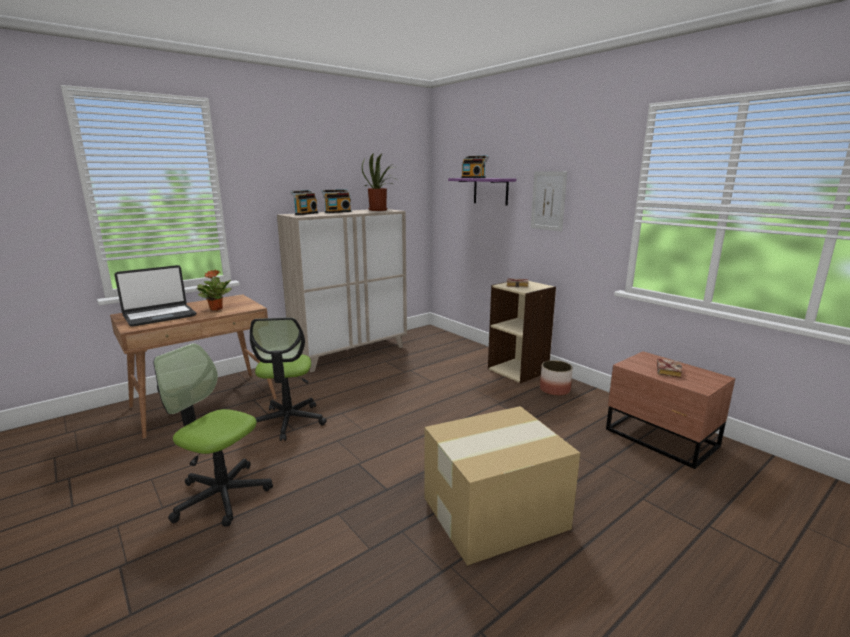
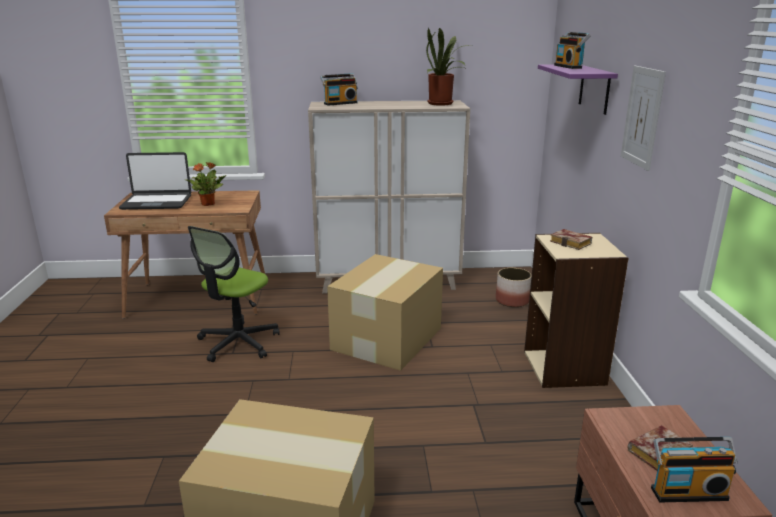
camera: 35 degrees right, 5 degrees up
office chair [153,343,273,527] -> none
radio [321,189,351,213] -> radio moved to [651,437,738,502]
planter [540,360,573,396] -> planter moved to [496,268,532,307]
none -> cardboard box [327,254,443,371]

